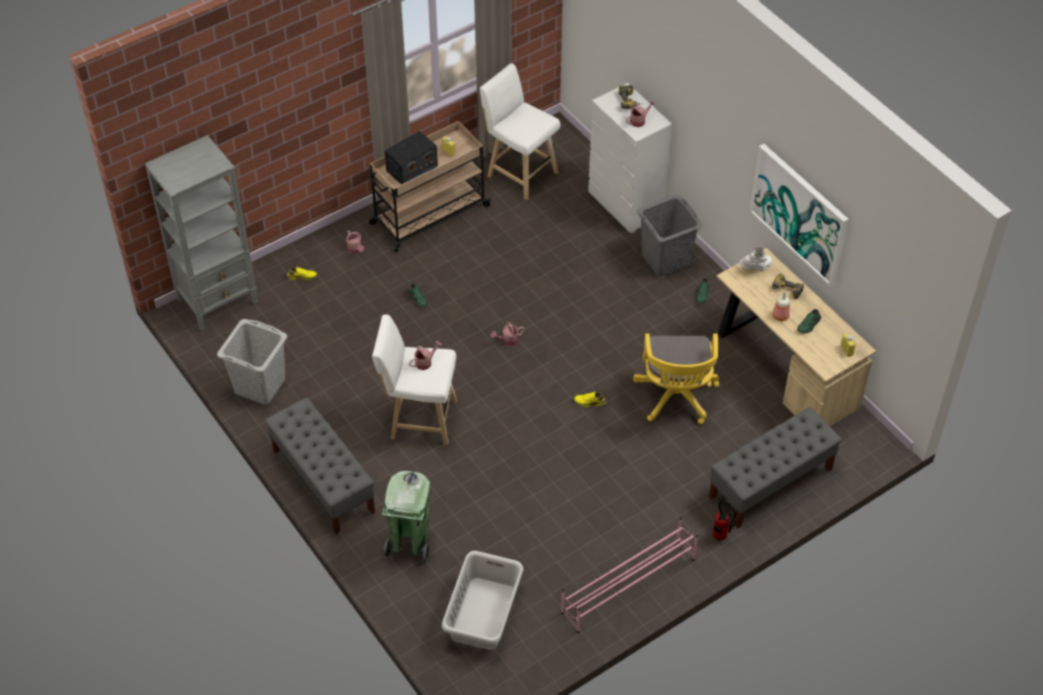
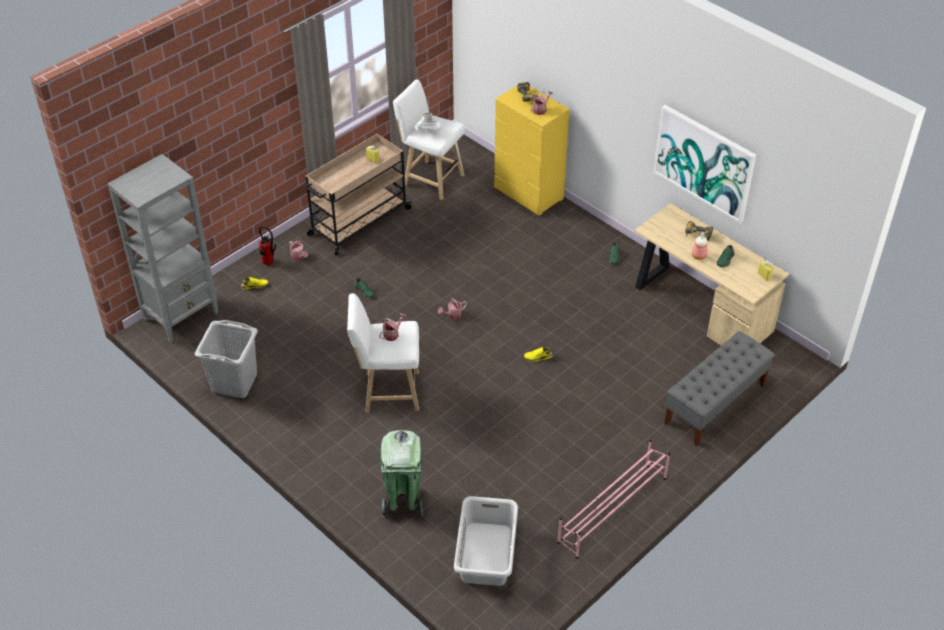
camera: 10 degrees left, 5 degrees down
grey bench [265,398,375,534] -> none
radio [385,131,438,184] -> none
white dresser [588,83,672,233] -> yellow dresser [494,82,570,216]
yellow office chair [633,333,720,424] -> none
grey laundry basket [637,195,703,277] -> none
fire extinguisher [713,501,736,541] -> fire extinguisher moved to [259,226,276,265]
white boot [740,248,773,271] -> white boot moved to [415,113,442,134]

